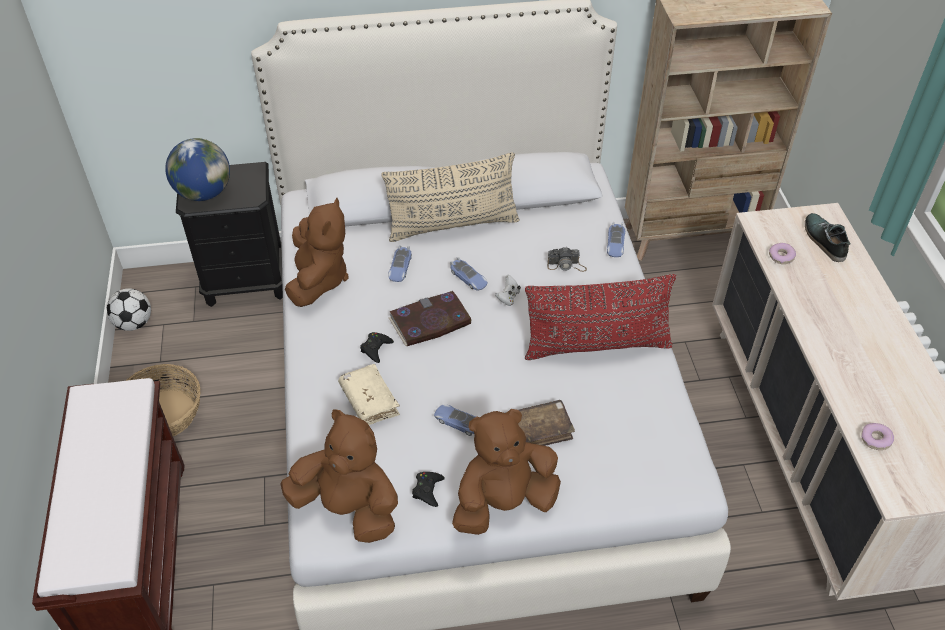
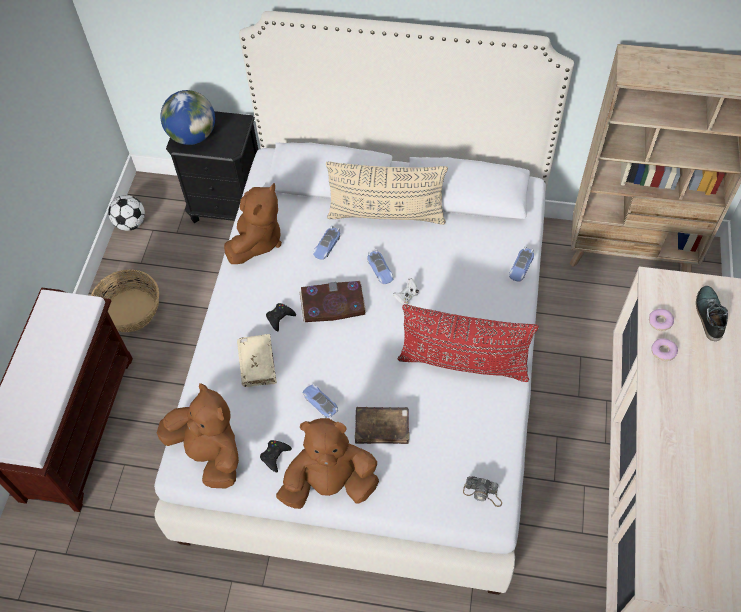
camera: 20 degrees right, 10 degrees up
camera [547,247,587,272] -> camera moved to [463,476,502,507]
donut [861,423,894,450] -> donut moved to [651,338,678,361]

